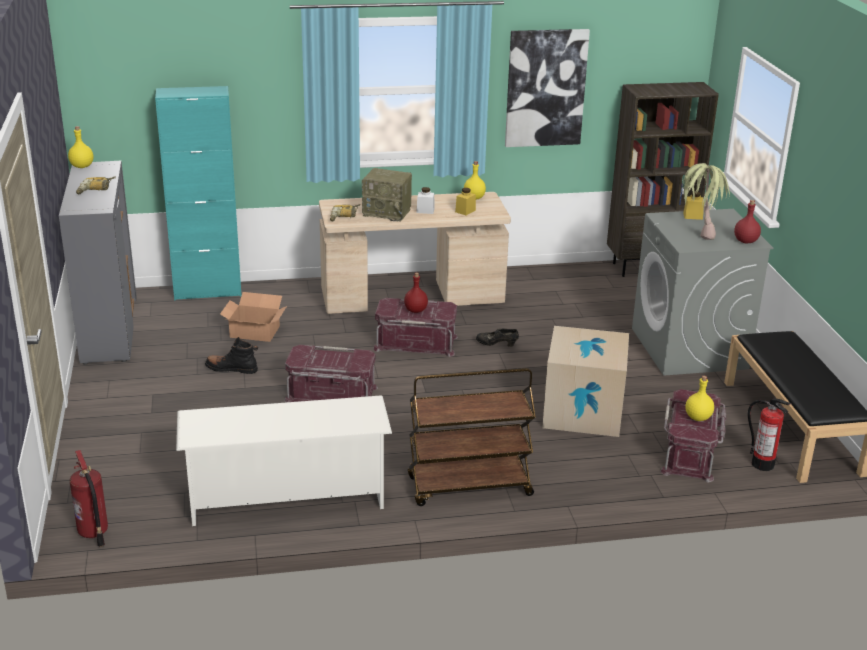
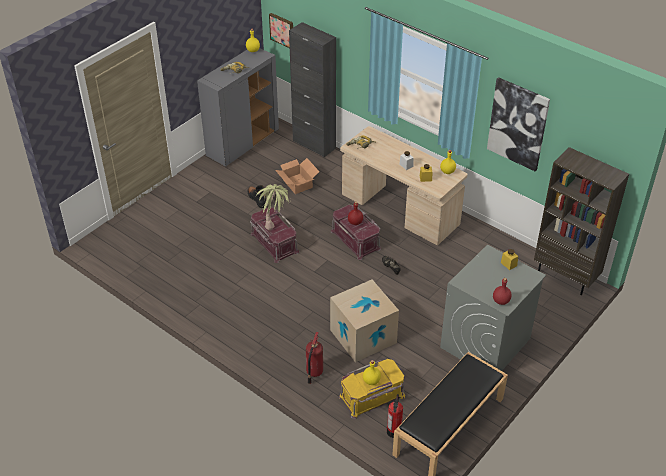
camera: 50 degrees right, 15 degrees up
fire extinguisher [70,450,108,547] -> fire extinguisher moved to [306,332,323,384]
turquoise cabinet [155,86,242,300] -> black cabinet [289,22,336,157]
white shoe rack [176,395,392,526] -> none
radio [362,168,412,222] -> none
brown cart [408,368,536,506] -> none
red storage box [660,389,726,482] -> yellow storage box [339,359,405,419]
potted plant [680,163,730,240] -> potted plant moved to [256,184,289,230]
none -> picture [269,13,293,48]

